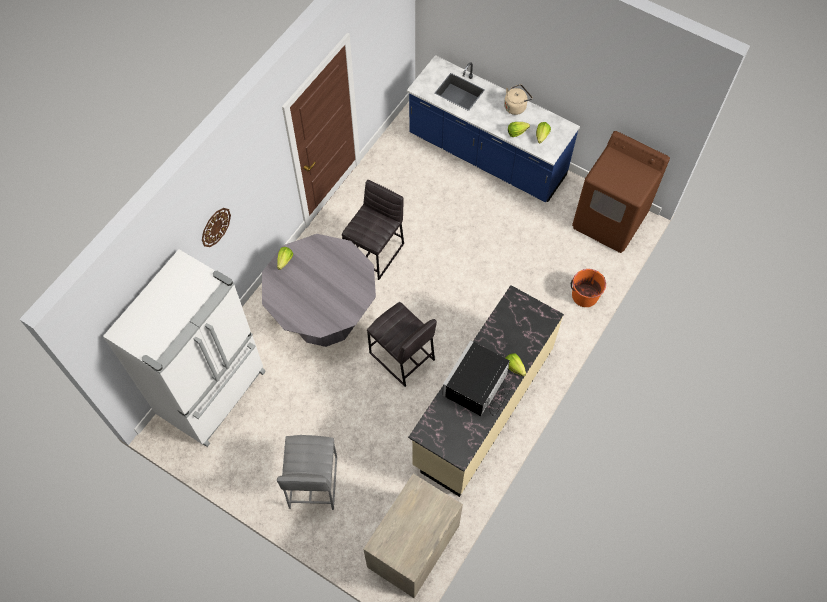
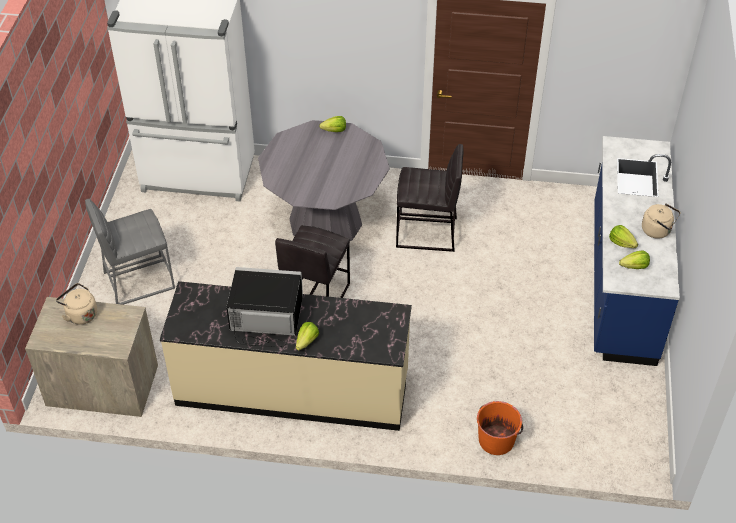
camera: 65 degrees right, 15 degrees down
wall clock [202,208,231,247] -> none
brown washing machine [572,131,670,253] -> none
none -> beige kettle [56,283,97,325]

